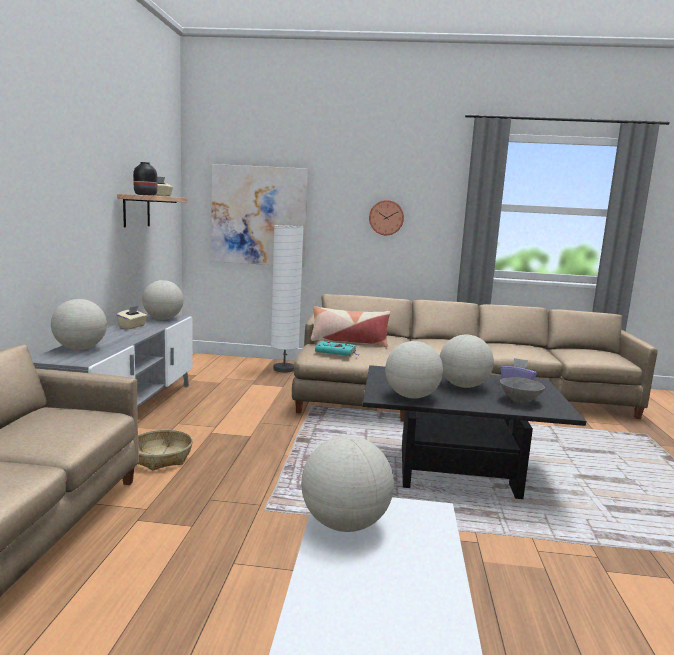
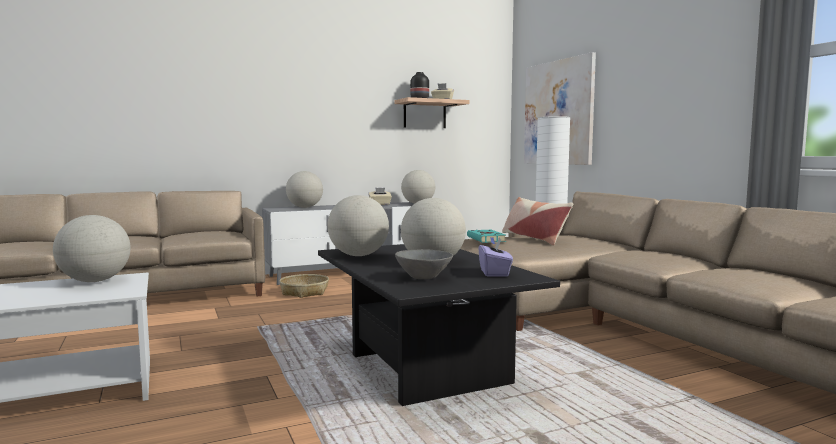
camera: 60 degrees right, 5 degrees down
wall clock [369,200,404,235] -> none

